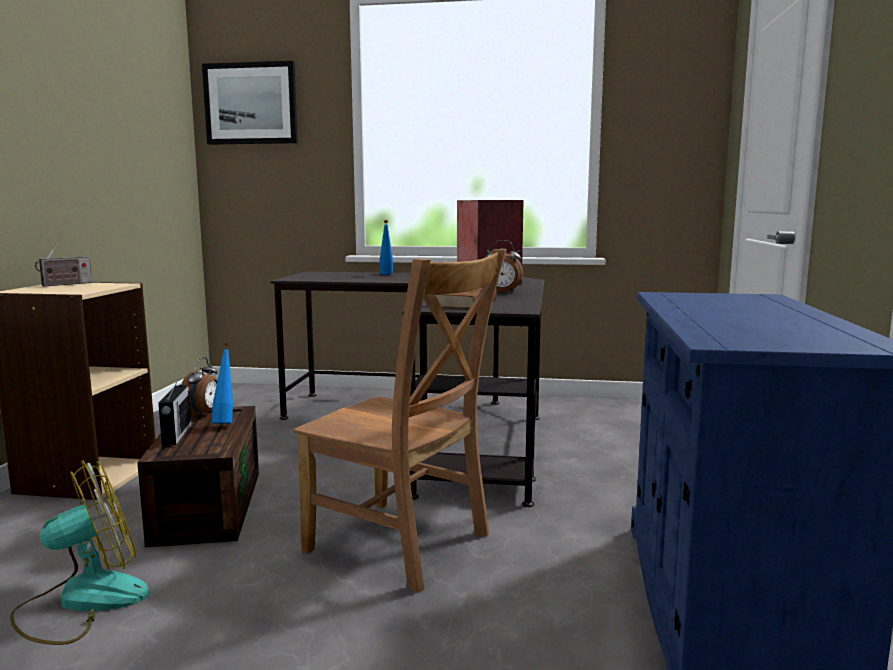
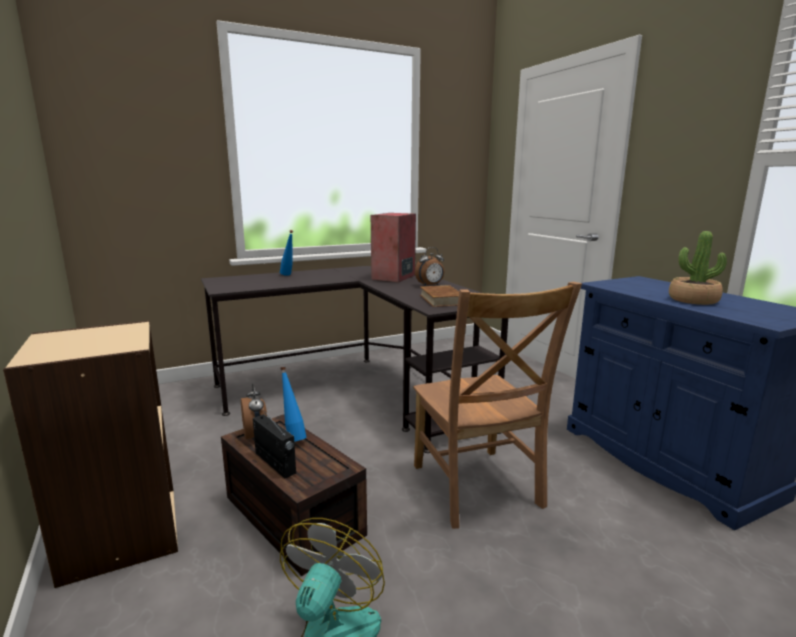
camera: 35 degrees left, 5 degrees up
radio [35,244,92,287] -> none
picture [202,61,298,145] -> none
brown chair [293,249,506,593] -> brown chair turned 75 degrees clockwise [413,282,582,529]
none -> potted plant [669,231,727,305]

